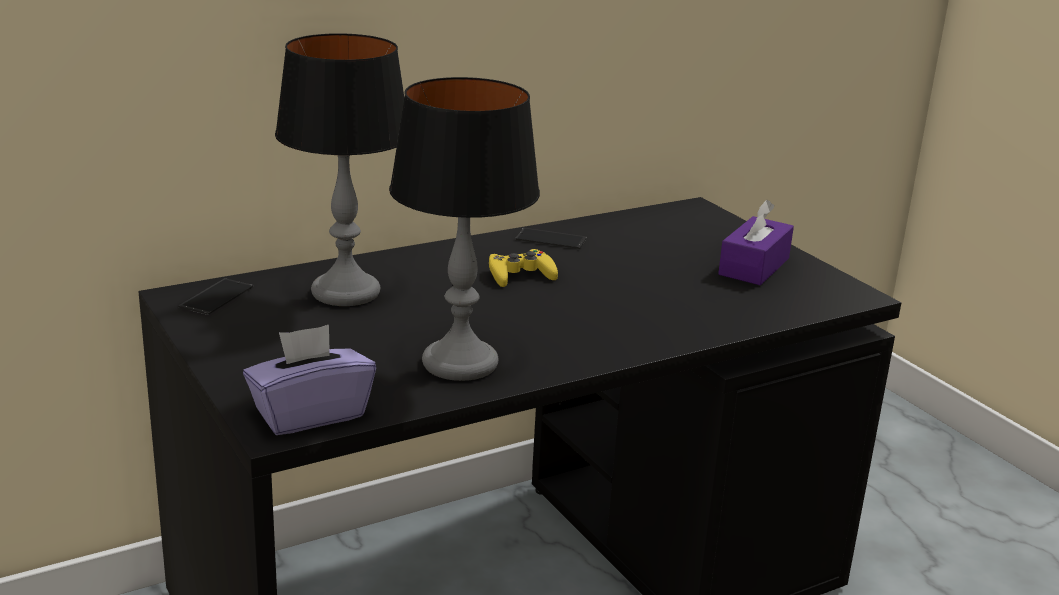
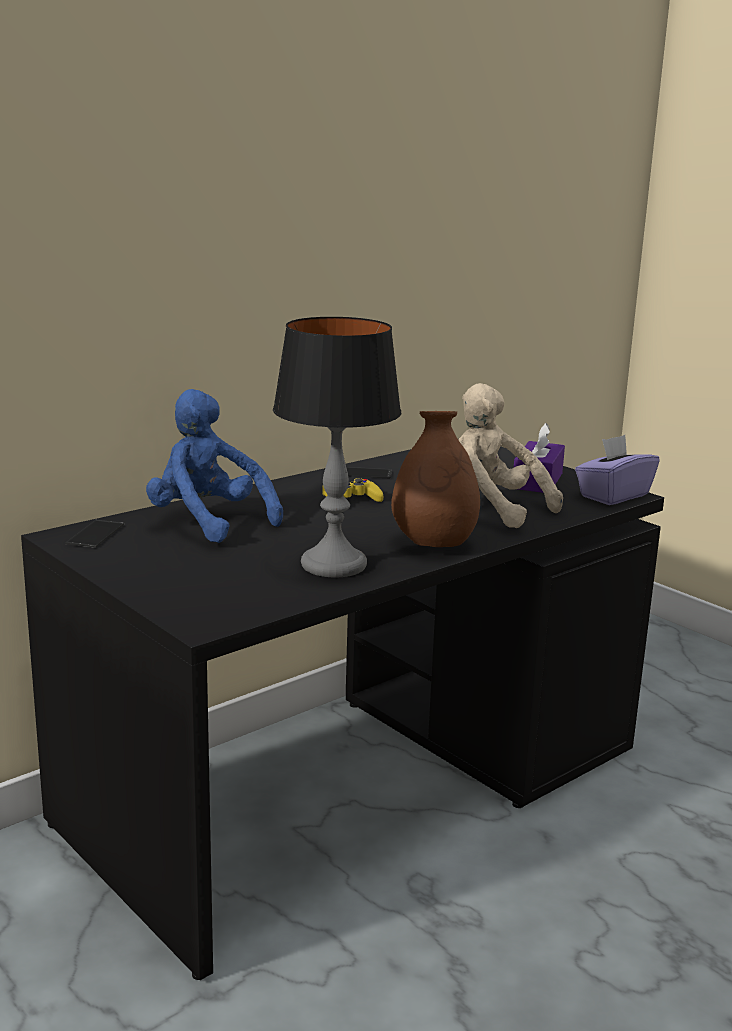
camera: 10 degrees left, 5 degrees down
purple tissue box [243,325,376,435] -> purple tissue box moved to [575,435,660,505]
table lamp [275,33,404,306] -> blue plush toy [146,389,283,543]
none -> brown vase [391,411,480,547]
none -> beige plush toy [458,383,563,528]

